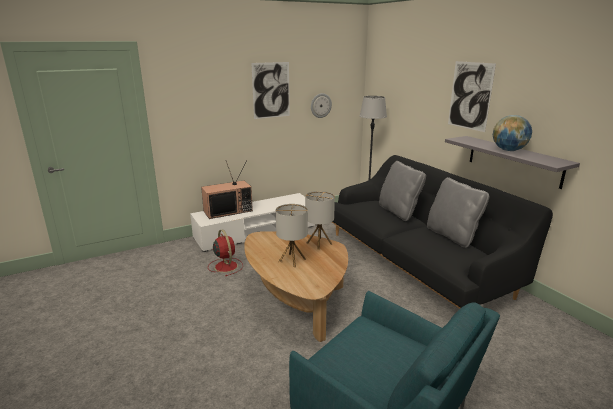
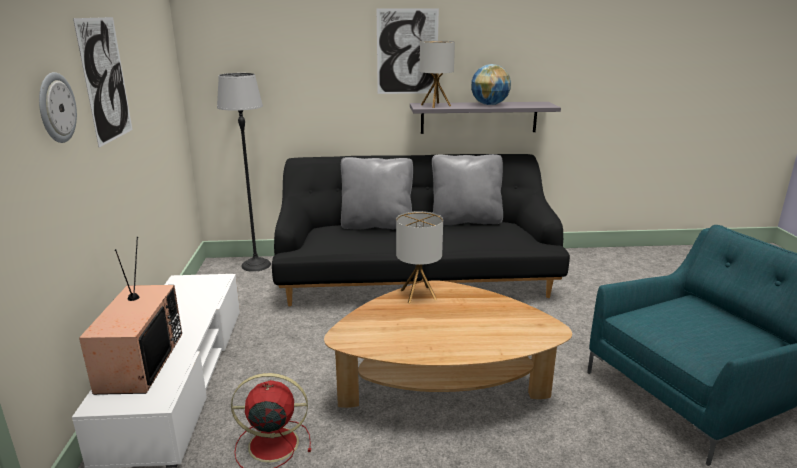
camera: 65 degrees left, 0 degrees up
table lamp [276,204,308,268] -> table lamp moved to [420,41,455,108]
wall clock [311,93,332,118] -> wall clock moved to [39,72,77,143]

